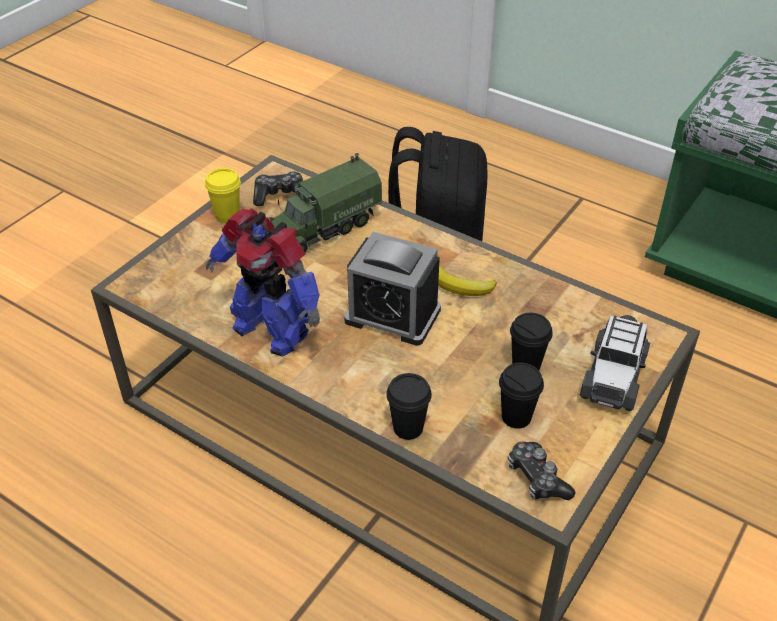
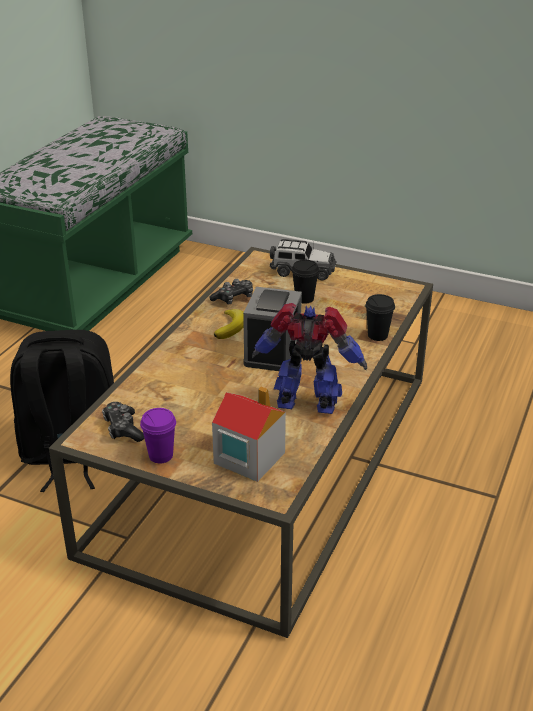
camera: 100 degrees left, 10 degrees down
yellow cup [205,168,241,224] -> purple cup [140,408,176,463]
toy robot [206,209,320,357] -> toy robot turned 105 degrees counterclockwise [252,303,367,414]
toy truck [268,153,383,253] -> none
black cup [499,363,544,428] -> none
game controller [508,441,576,500] -> game controller moved to [209,279,253,305]
none -> toy house [212,386,286,482]

